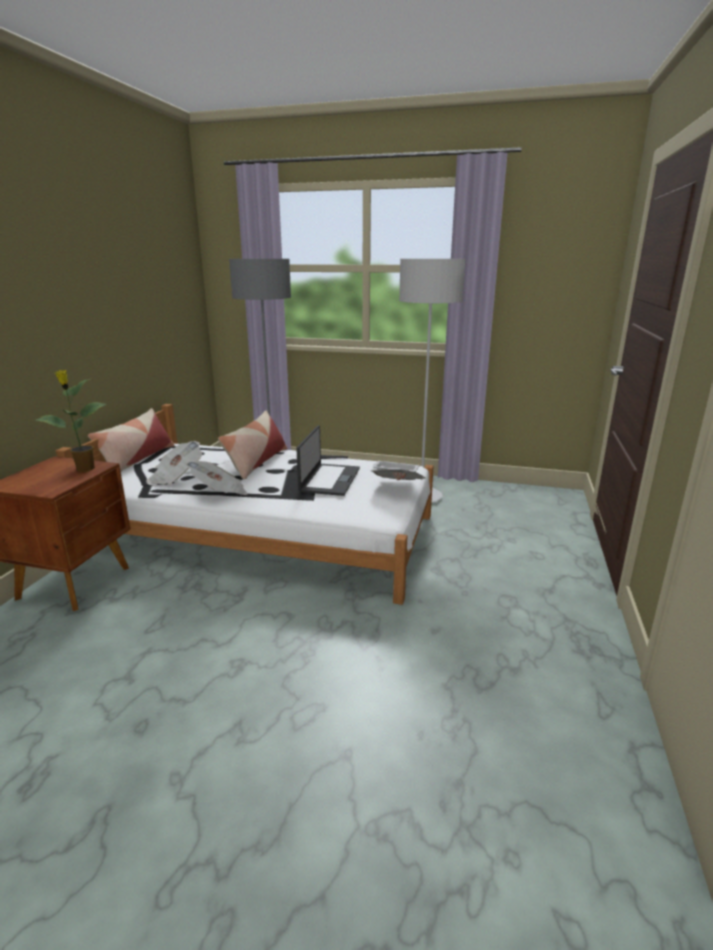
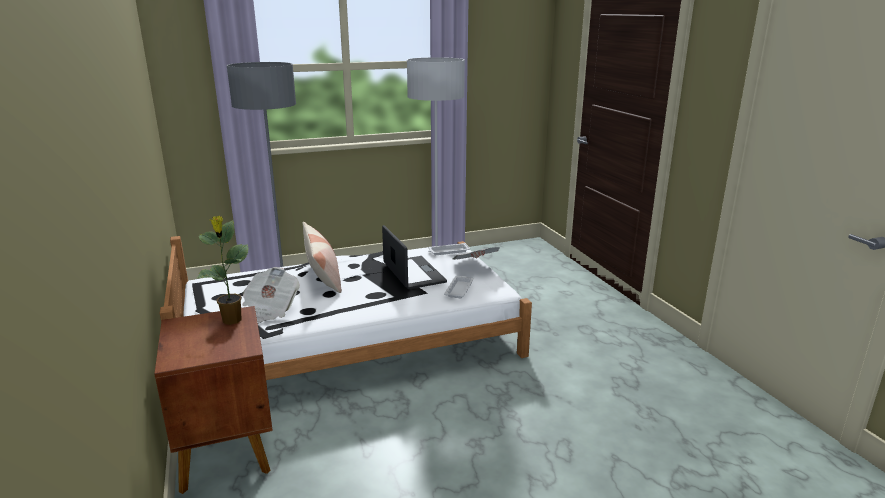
camera: 35 degrees left, 0 degrees up
pillow [88,408,175,472] -> none
newspaper [185,461,248,495] -> none
none -> white tray [444,276,474,298]

